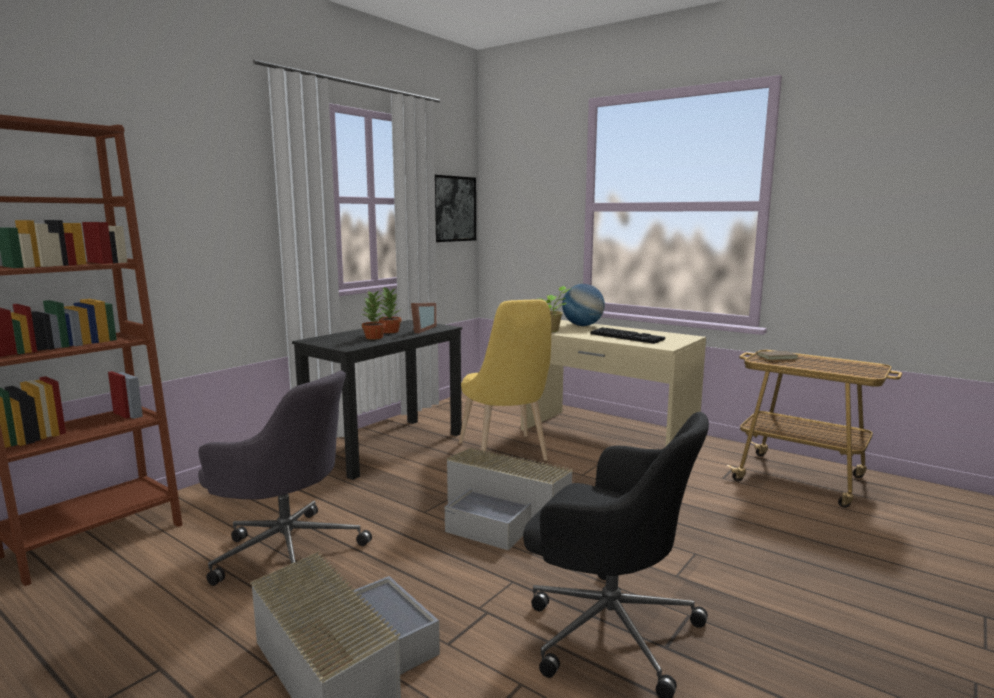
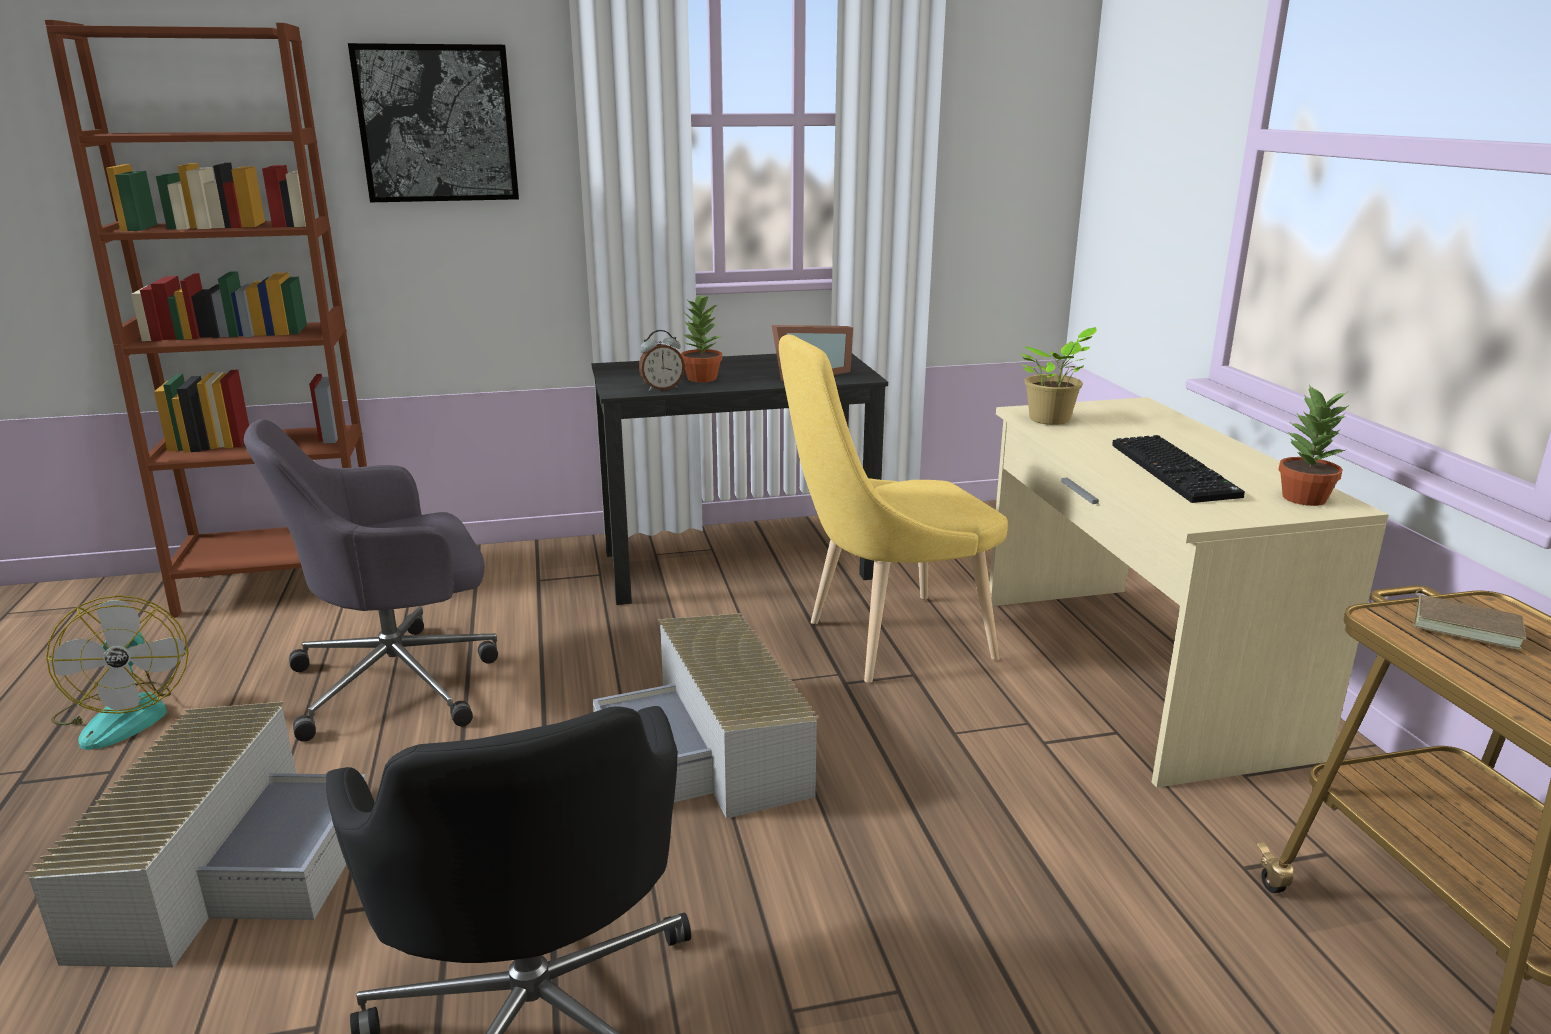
camera: 40 degrees right, 10 degrees up
grey office chair [198,370,372,586] -> grey office chair turned 90 degrees clockwise [244,419,498,742]
potted plant [379,287,401,333] -> potted plant moved to [1278,385,1348,506]
picture [435,175,476,242] -> picture moved to [348,43,519,202]
yellow chair [459,299,551,461] -> yellow chair turned 45 degrees clockwise [779,334,1008,683]
globe [562,284,605,326] -> none
none -> fan [46,595,189,750]
none -> alarm clock [639,330,685,391]

